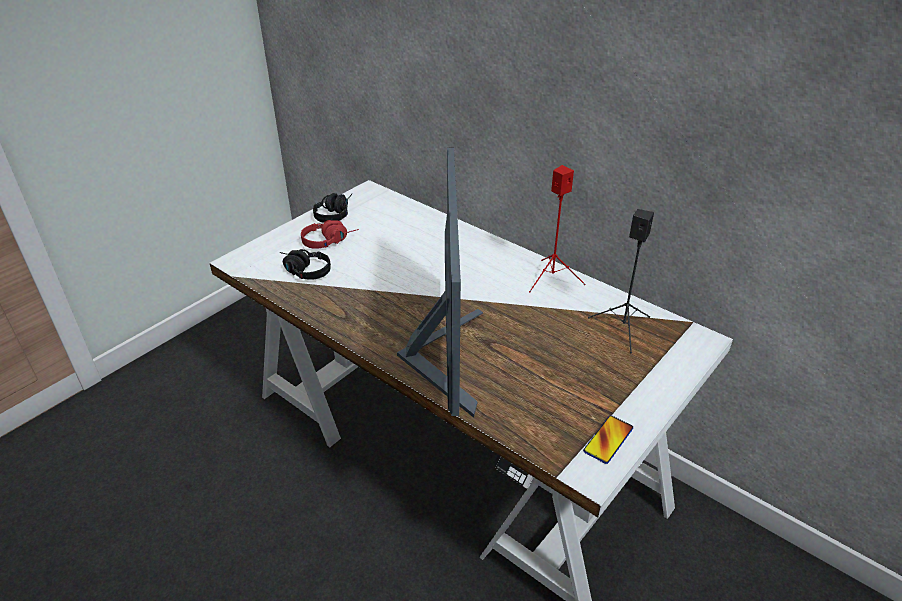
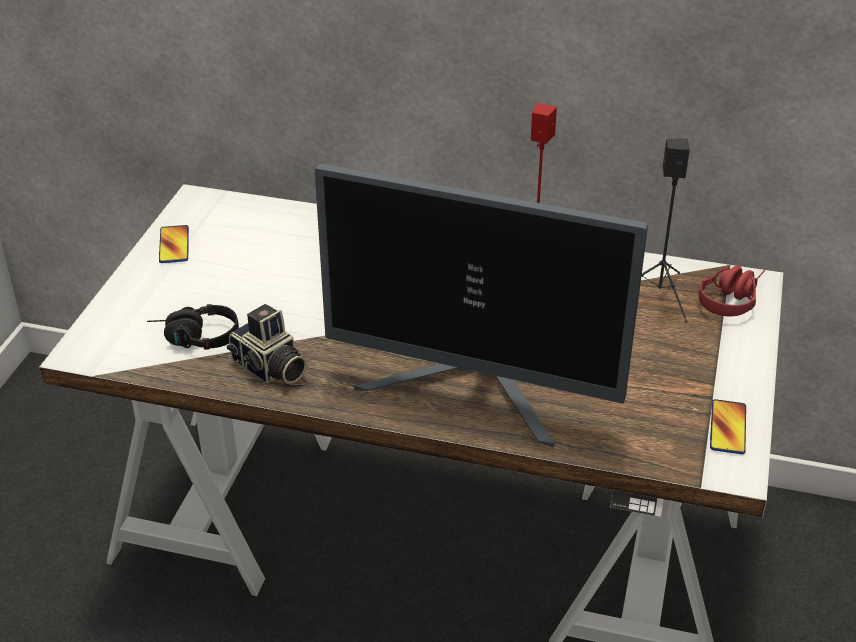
camera: 25 degrees left, 0 degrees up
red headphones [301,220,359,249] -> red headphones moved to [698,265,765,316]
black headphones [313,193,352,223] -> phone [159,225,189,263]
monitor [397,148,483,418] -> monitor turned 135 degrees clockwise [315,164,648,448]
none -> camera [227,304,307,384]

